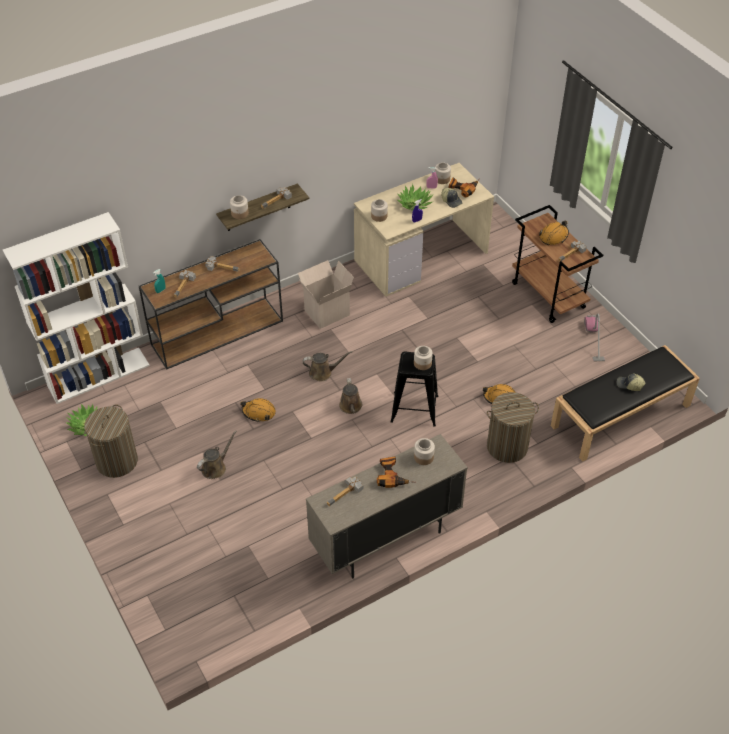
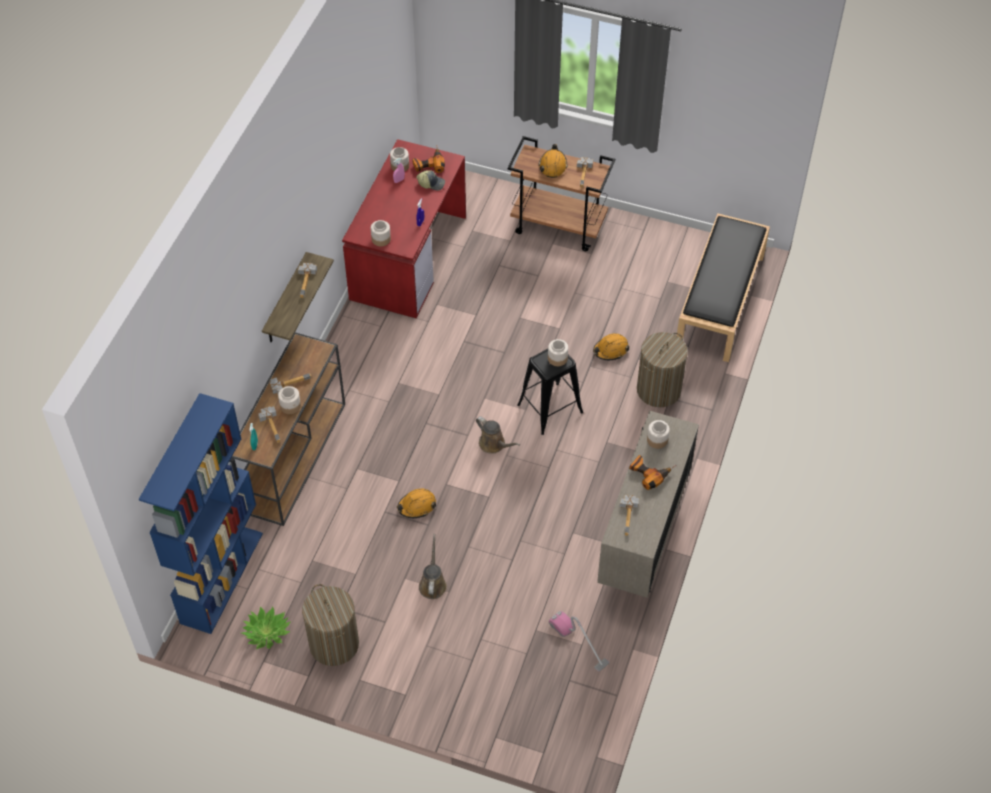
camera: 40 degrees left, 5 degrees up
white bookcase [3,212,150,404] -> blue bookcase [139,393,263,634]
jar [230,195,249,219] -> jar moved to [278,386,301,414]
cardboard box [298,260,354,329] -> none
brown watering can [303,351,352,381] -> none
beige desk [354,163,494,297] -> red desk [342,139,466,318]
potted plant [397,184,433,210] -> none
vacuum cleaner [584,313,605,361] -> vacuum cleaner moved to [549,611,610,672]
cap [617,373,645,391] -> none

